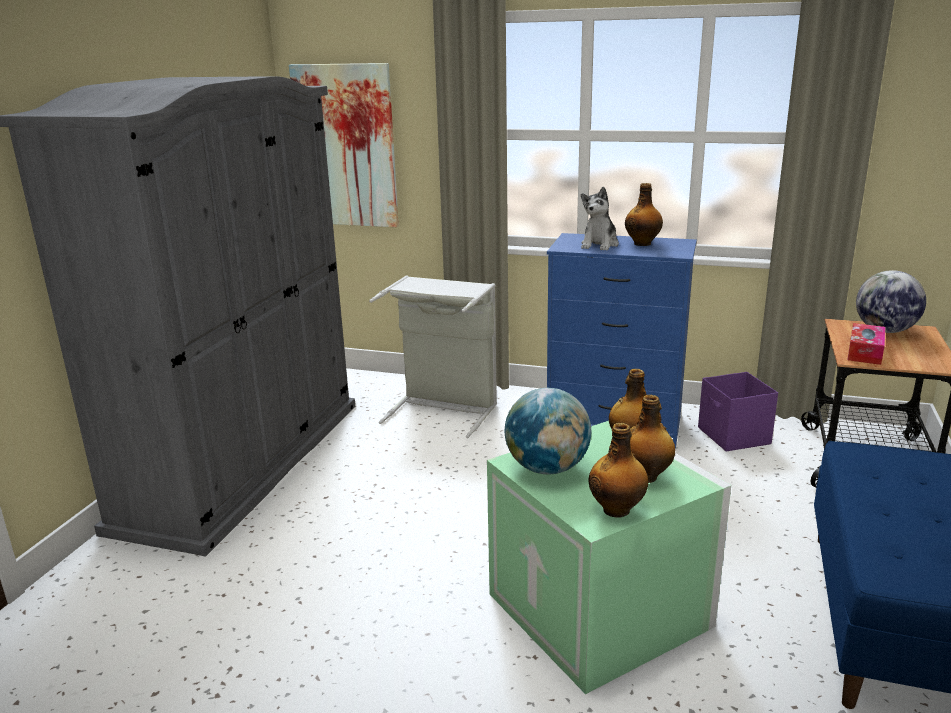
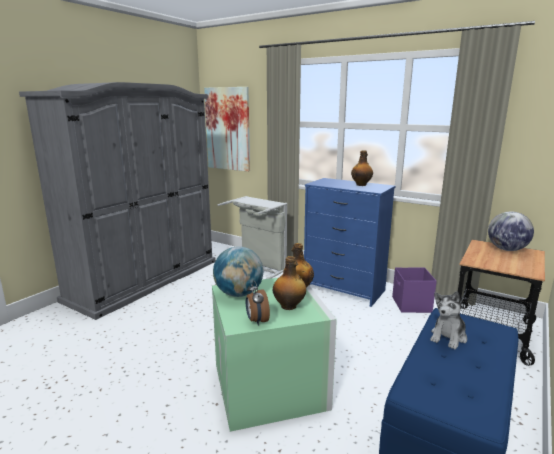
camera: 15 degrees right, 5 degrees down
plush toy [581,187,619,251] -> plush toy moved to [430,291,467,349]
bottle [588,423,648,518] -> alarm clock [246,281,270,326]
tissue box [847,323,885,365] -> none

